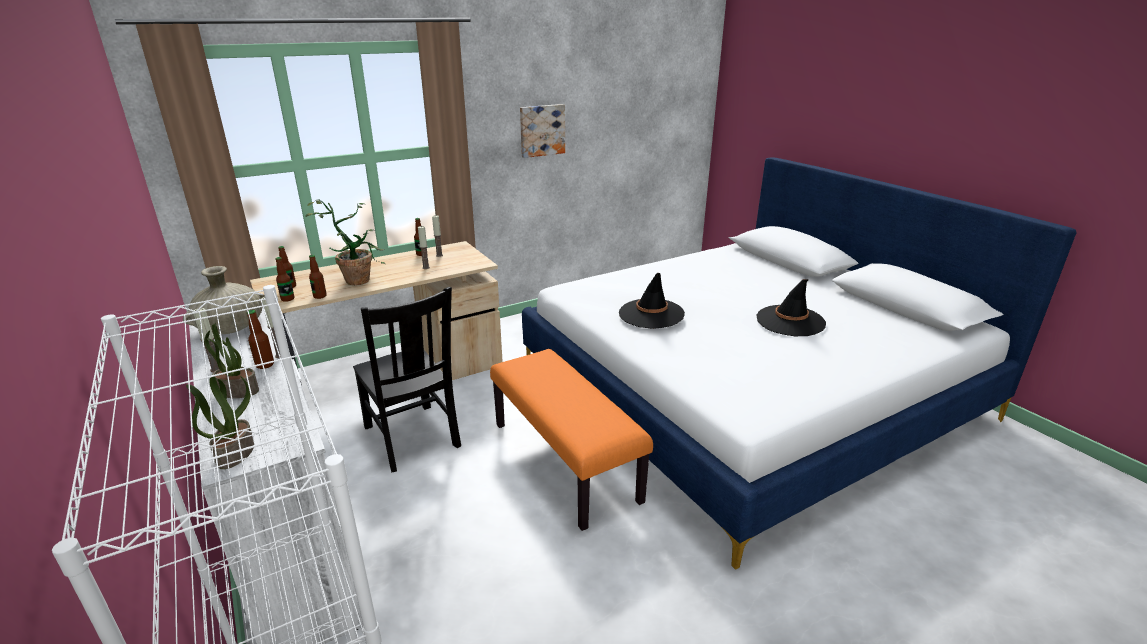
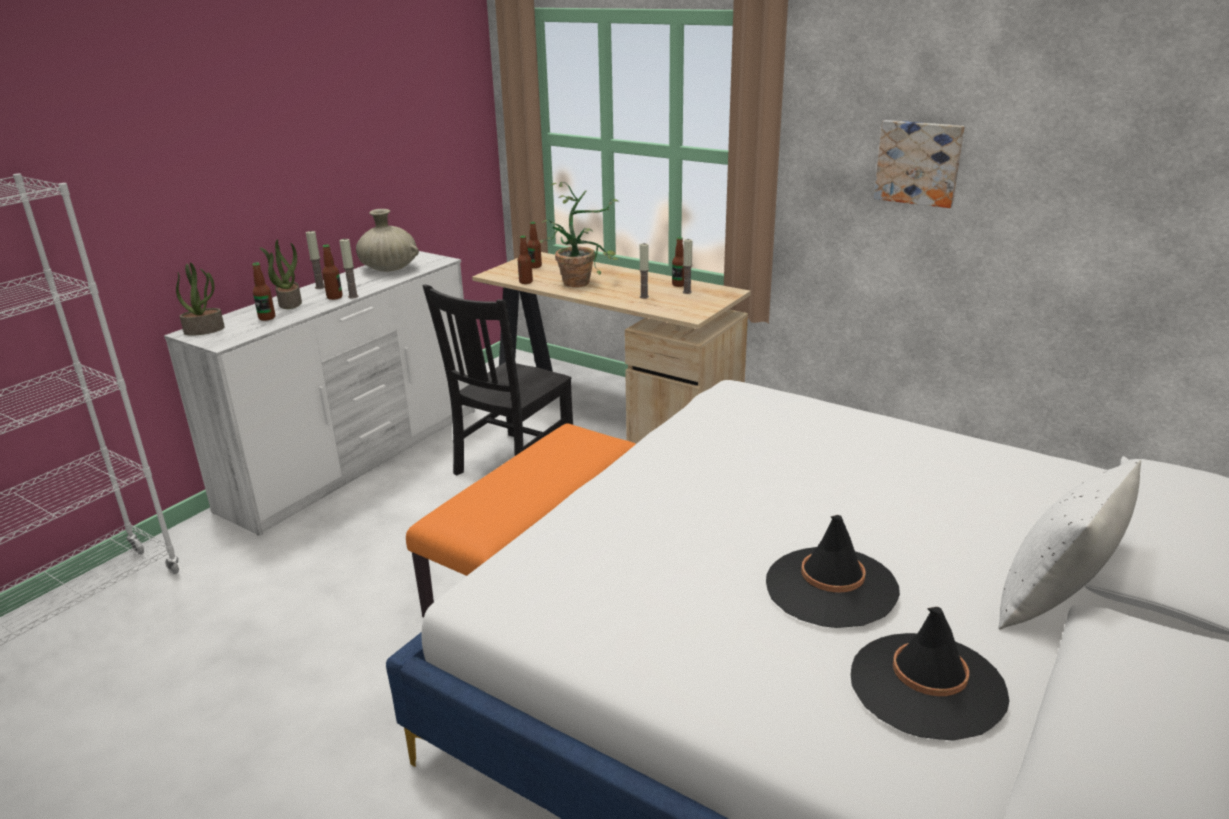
camera: 65 degrees right, 0 degrees up
bottle [276,257,294,302] -> bottle moved to [252,263,275,321]
black hat [619,273,685,329] -> black hat moved to [851,607,1009,741]
none -> white pillow [998,459,1141,630]

